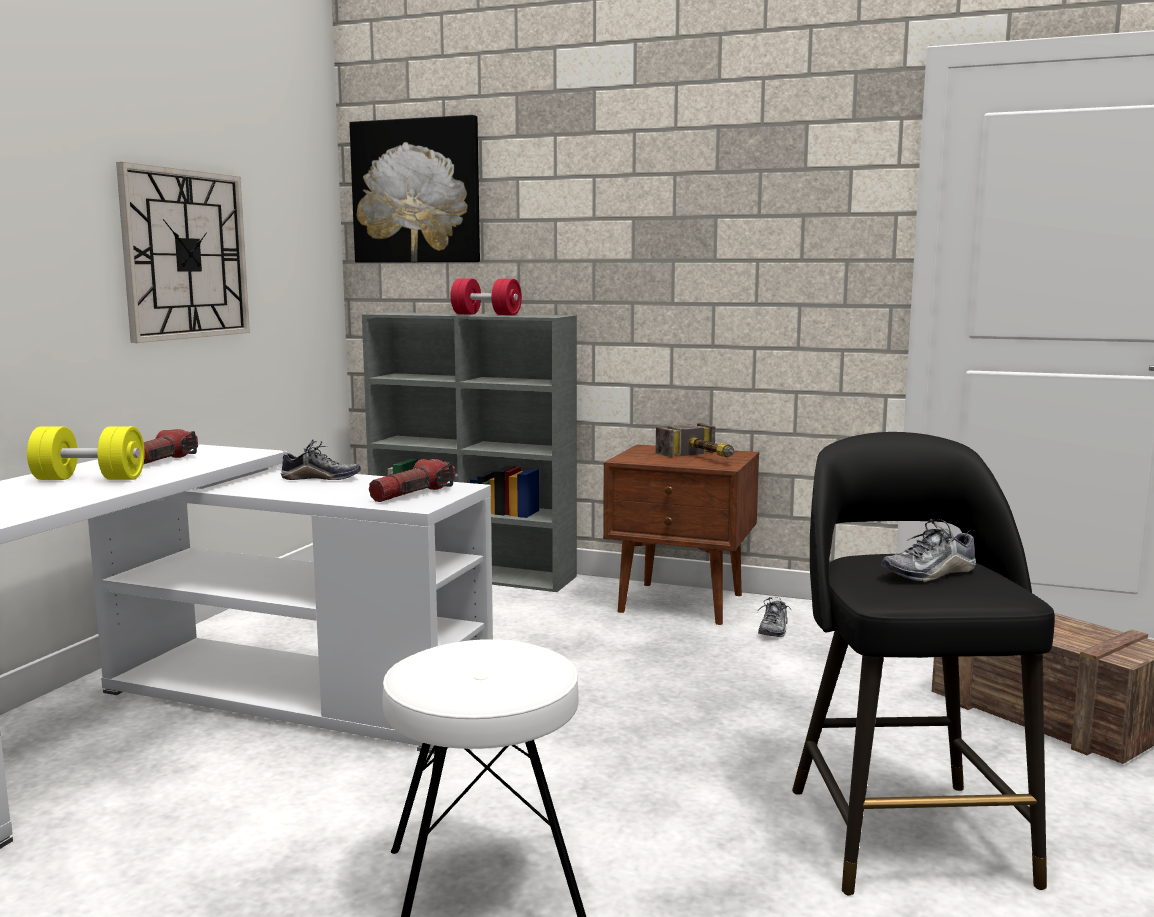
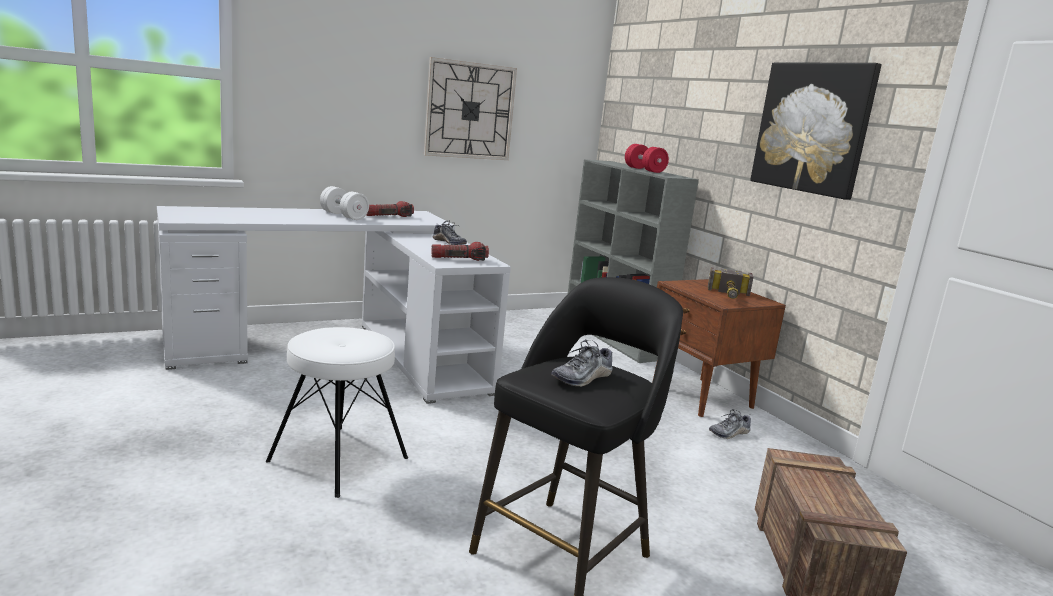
camera: 40 degrees right, 5 degrees up
yellow dumbbell [27,426,145,480] -> white dumbbell [320,186,369,220]
picture [349,115,480,263] -> picture moved to [750,63,882,200]
shoe [881,518,976,582] -> shoe turned 60 degrees counterclockwise [551,339,613,387]

